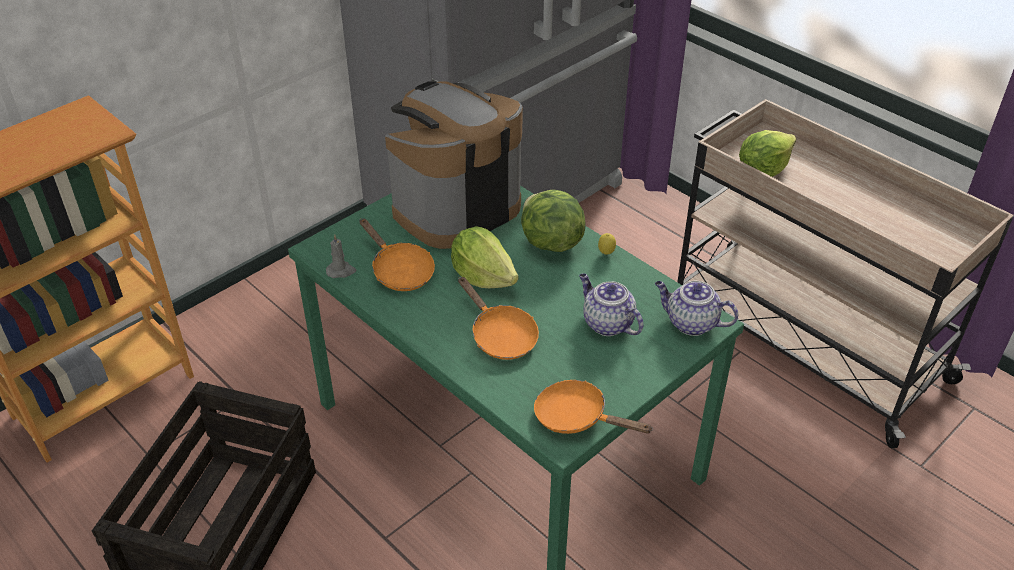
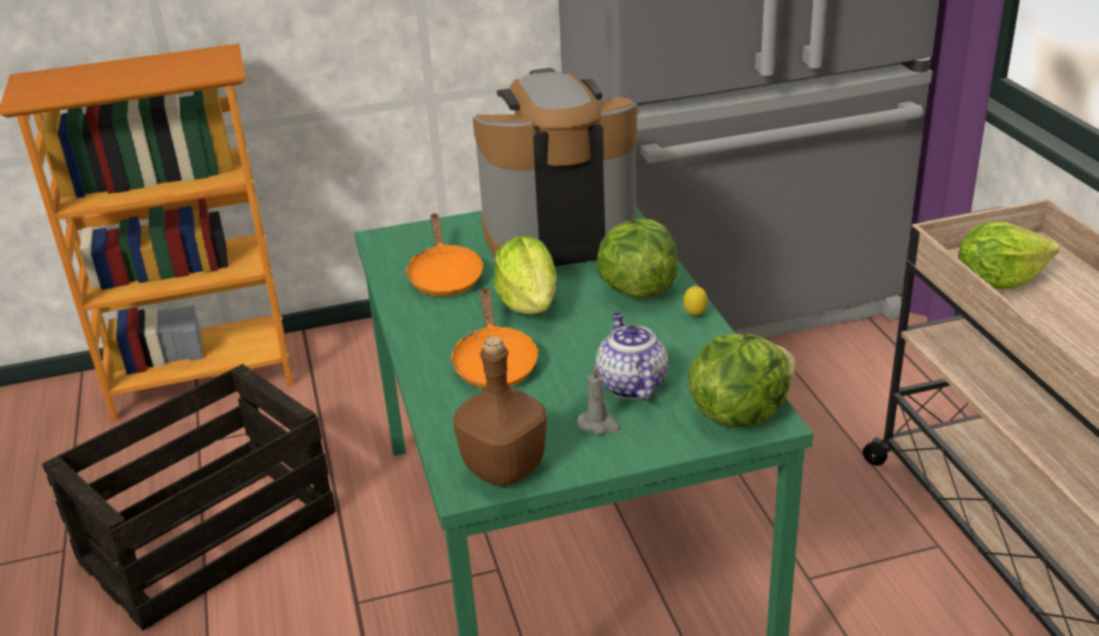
camera: 30 degrees right, 10 degrees down
grey candle [326,234,356,278] -> grey candle moved to [577,365,621,434]
orange frying pan [534,380,653,434] -> brown bottle [453,336,547,486]
teapot [655,281,739,336] -> lettuce [688,334,796,427]

